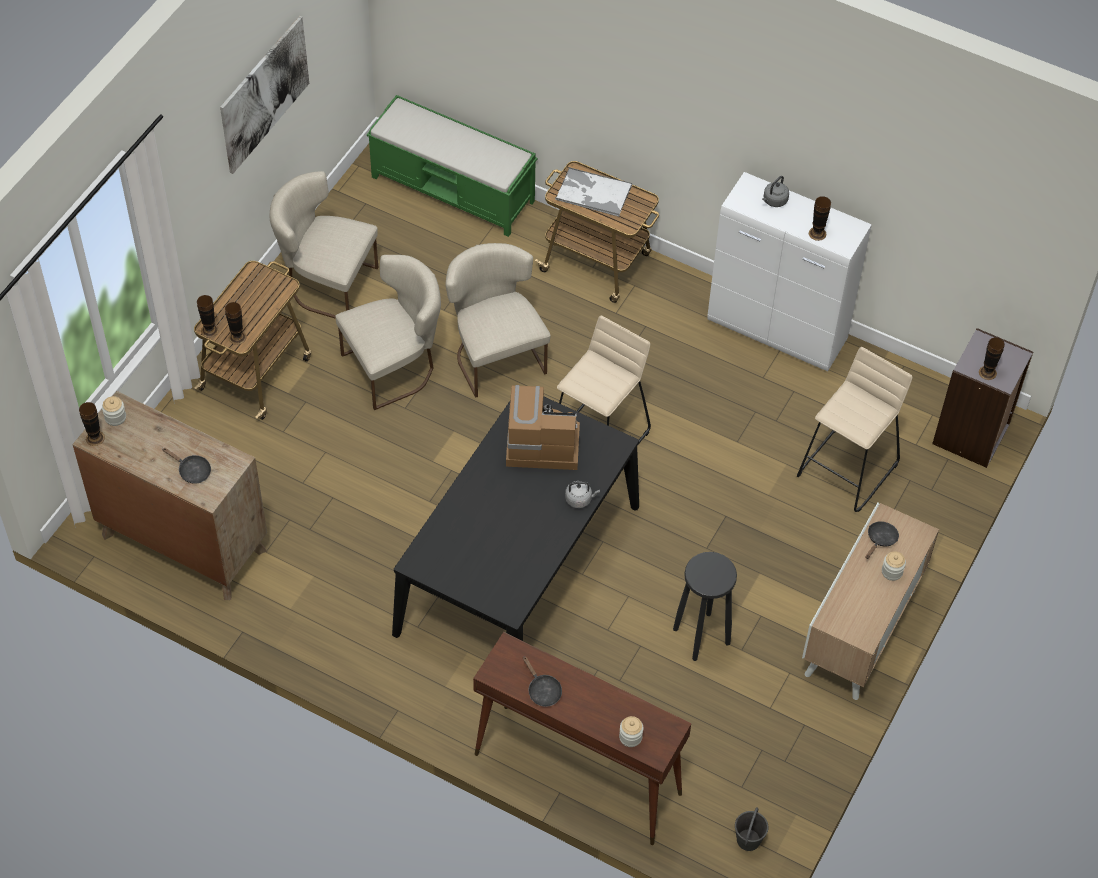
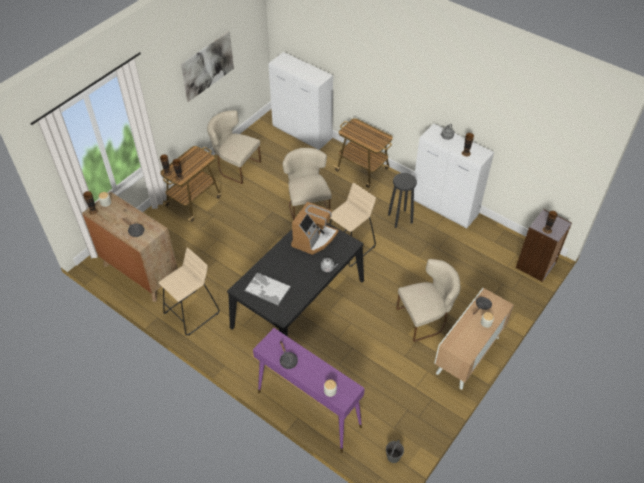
camera: 10 degrees right, 5 degrees down
beige chair [336,255,441,410] -> beige chair moved to [396,259,460,342]
green bench [367,95,537,237] -> white cabinet [269,52,333,150]
brown console table [473,632,691,845] -> purple console table [253,328,365,453]
coffee machine [506,385,580,470] -> coffee machine turned 105 degrees clockwise [291,202,339,255]
tray [555,167,633,217] -> tray moved to [244,272,291,306]
black stool [673,552,737,661] -> black stool moved to [388,173,417,228]
beige stool [797,347,912,512] -> beige stool moved to [158,247,220,335]

